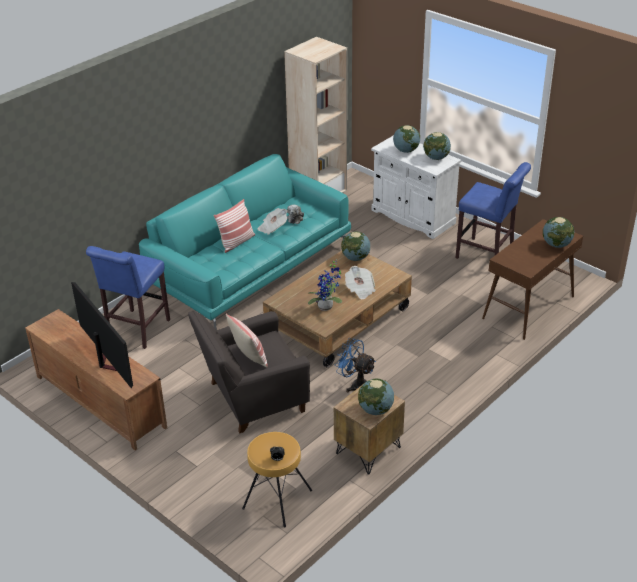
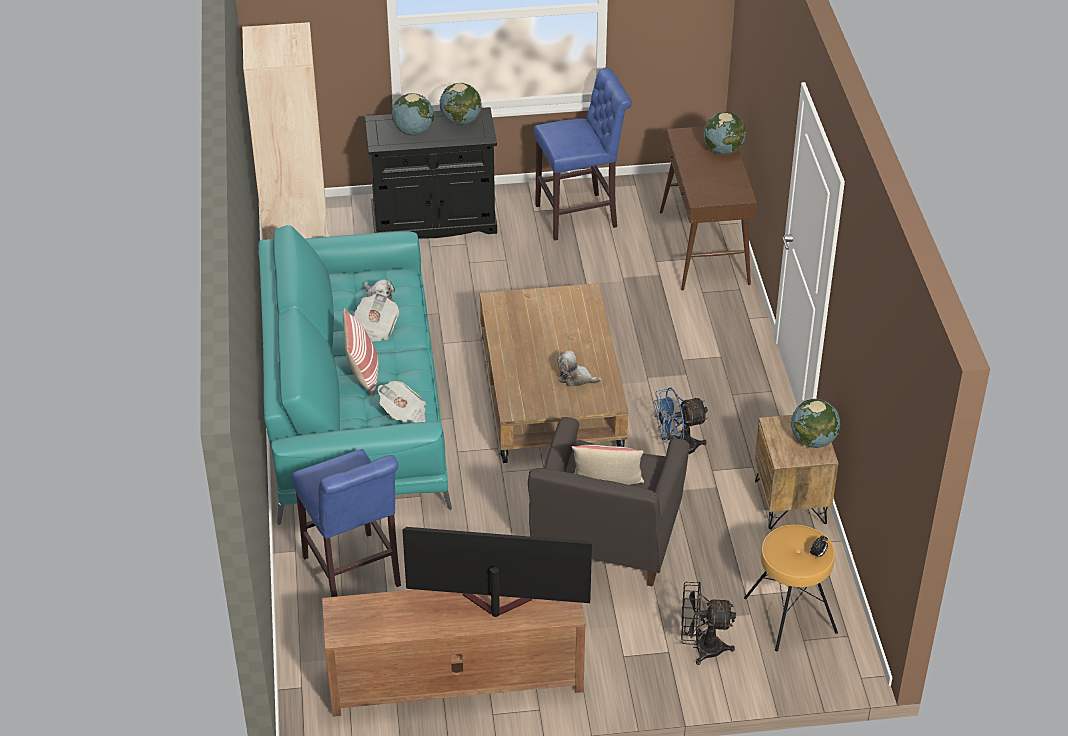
camera: 50 degrees left, 5 degrees up
potted plant [308,259,342,311] -> plush toy [557,351,602,387]
globe [341,232,370,261] -> none
newspaper [345,266,376,300] -> newspaper moved to [378,381,426,423]
white cabinet [371,135,461,239] -> black cabinet [365,107,497,239]
none -> black fan [681,582,736,665]

